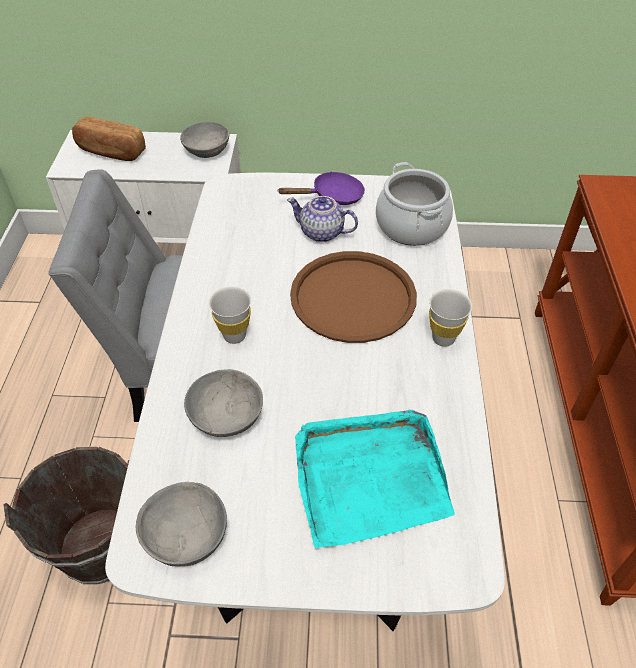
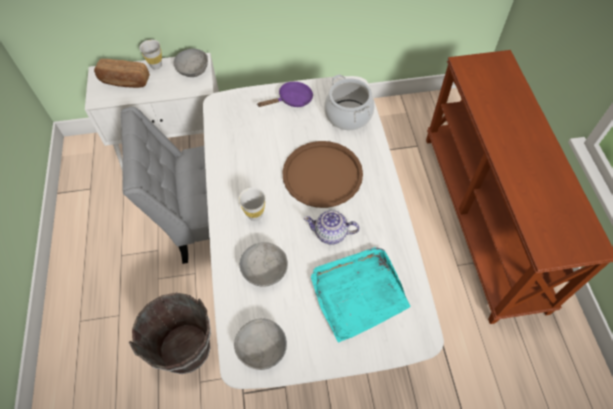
camera: 10 degrees left, 10 degrees up
teapot [287,196,358,242] -> teapot moved to [304,210,359,244]
white cup [429,289,472,347] -> white cup moved to [139,40,162,69]

